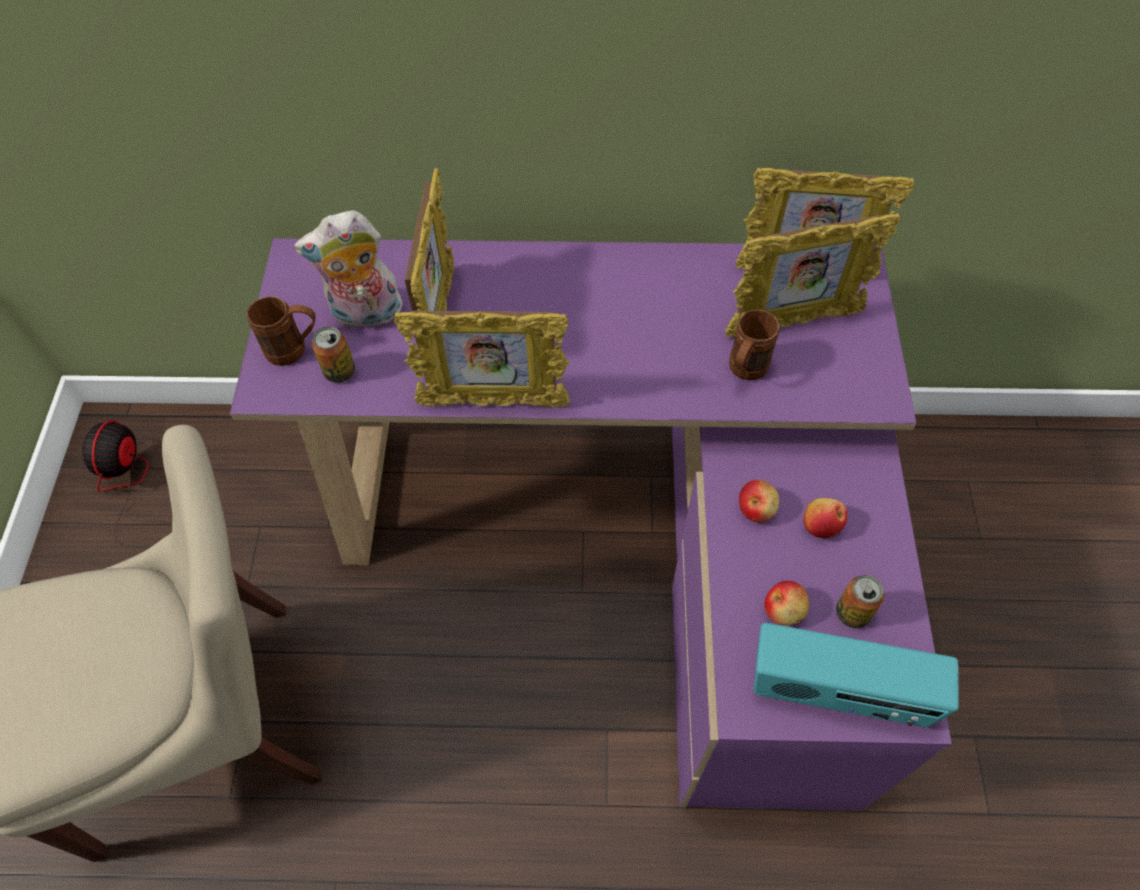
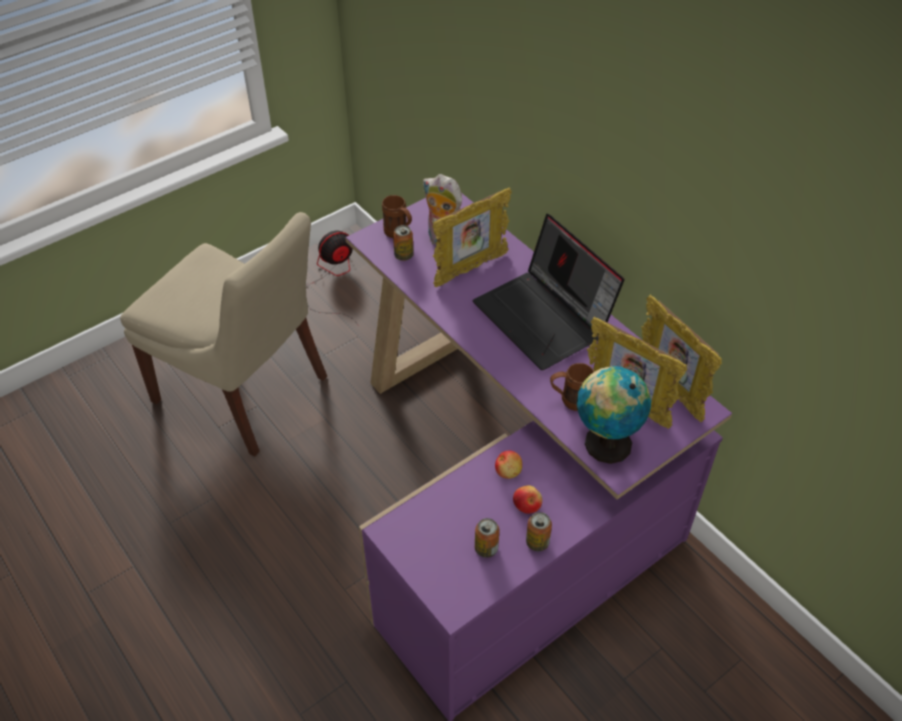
camera: 50 degrees right, 10 degrees down
picture frame [394,311,570,407] -> none
radio [754,623,959,727] -> none
apple [764,581,809,626] -> none
none -> laptop [473,214,624,370]
none -> can [526,512,552,551]
none -> globe [577,366,651,464]

